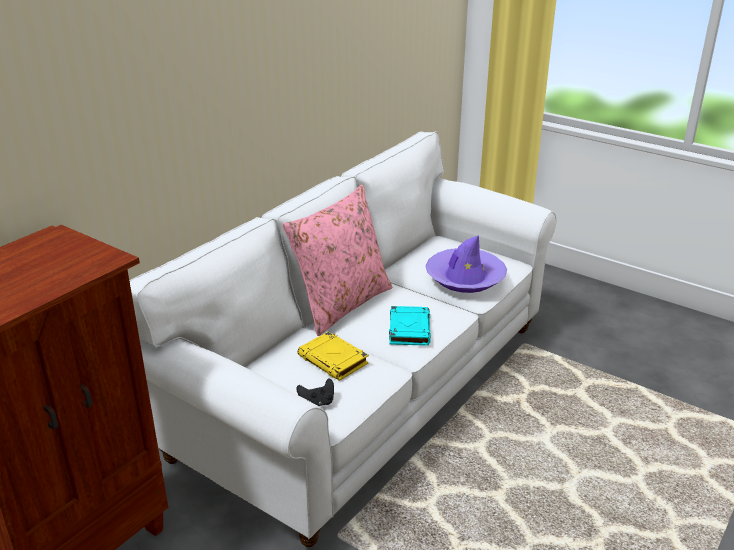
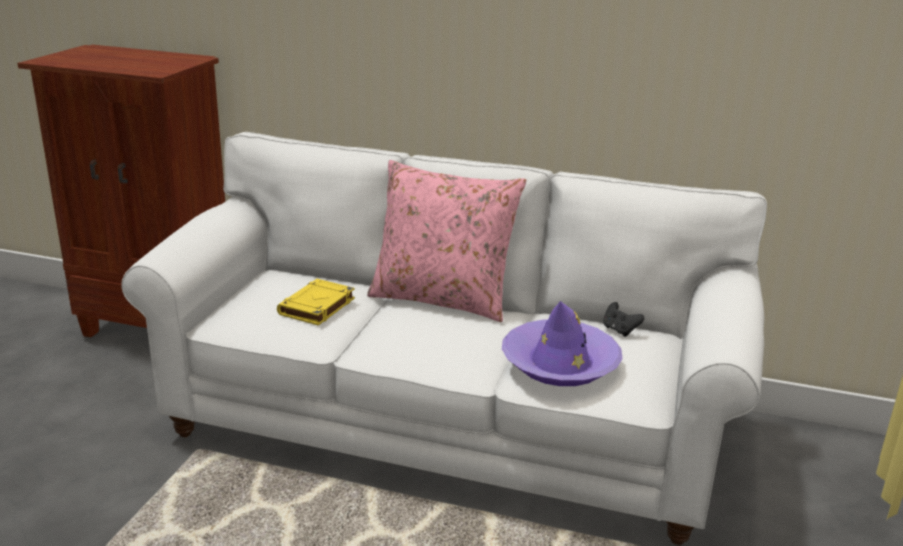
camera: 70 degrees right, 5 degrees down
black game controller [296,378,334,406] -> black game controller moved to [603,302,644,337]
turquoise book [389,306,431,346] -> none

